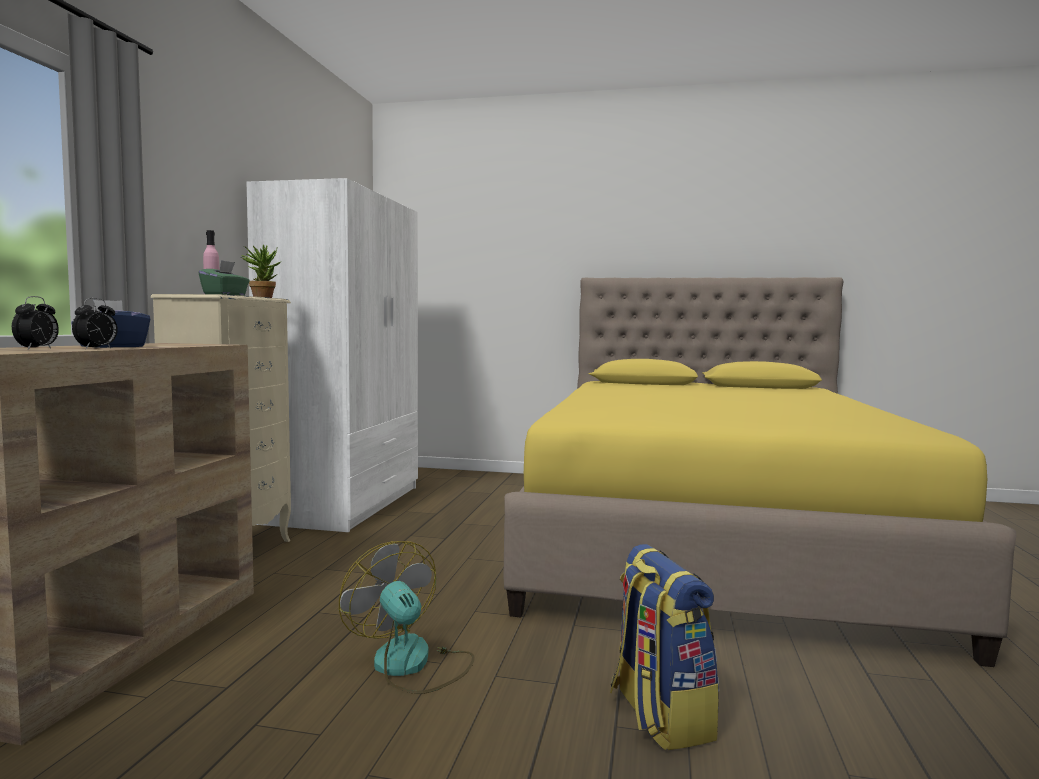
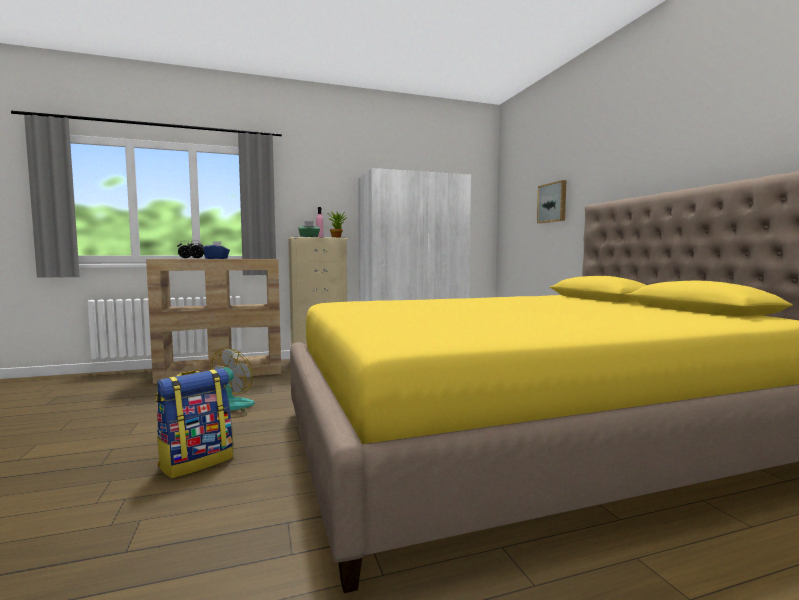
camera: 60 degrees right, 0 degrees up
none -> picture [537,180,566,224]

